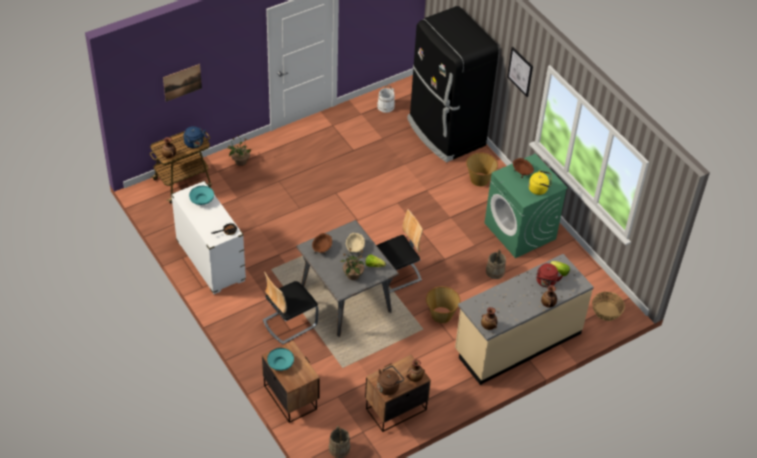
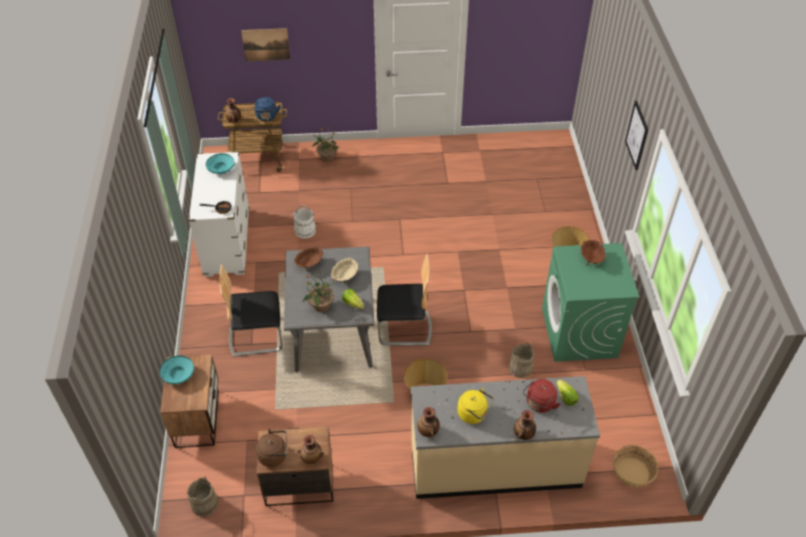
camera: 30 degrees right, 0 degrees up
white bucket [377,85,395,113] -> white bucket moved to [292,205,316,239]
black fridge [407,6,499,162] -> none
yellow kettle [529,171,551,195] -> yellow kettle moved to [458,388,494,424]

